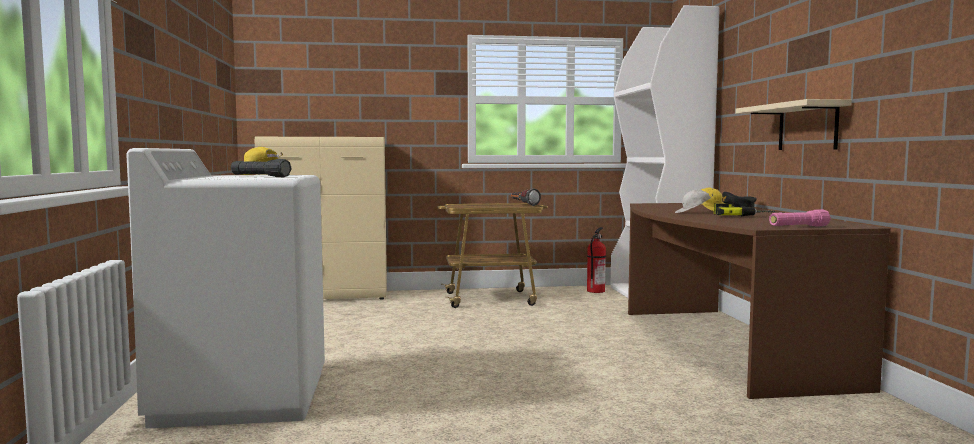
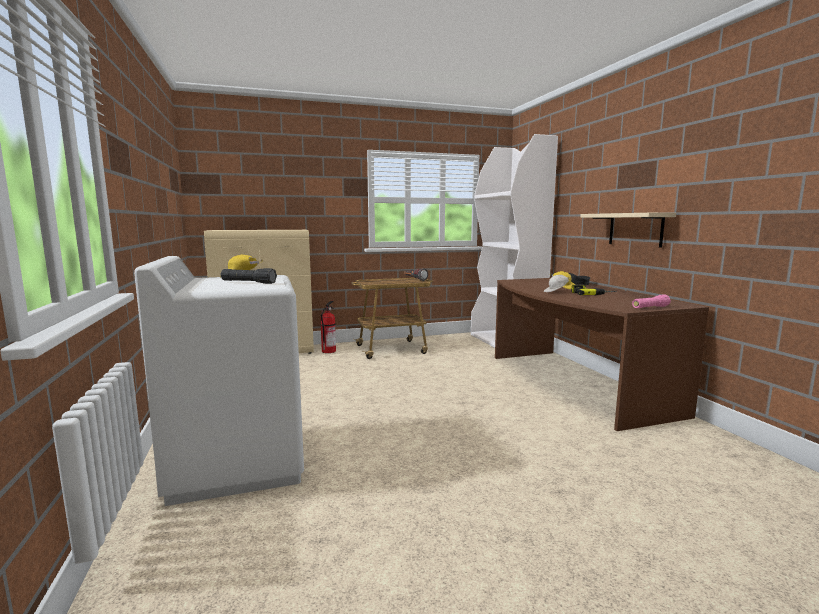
camera: 10 degrees left, 5 degrees up
fire extinguisher [587,227,606,293] -> fire extinguisher moved to [321,301,336,353]

